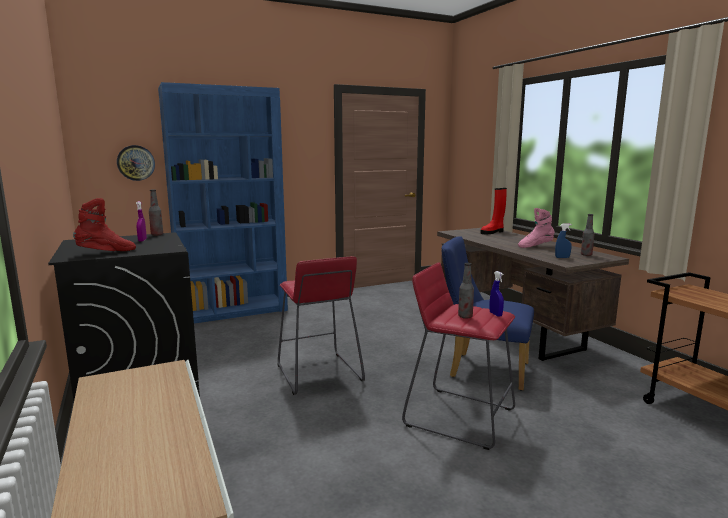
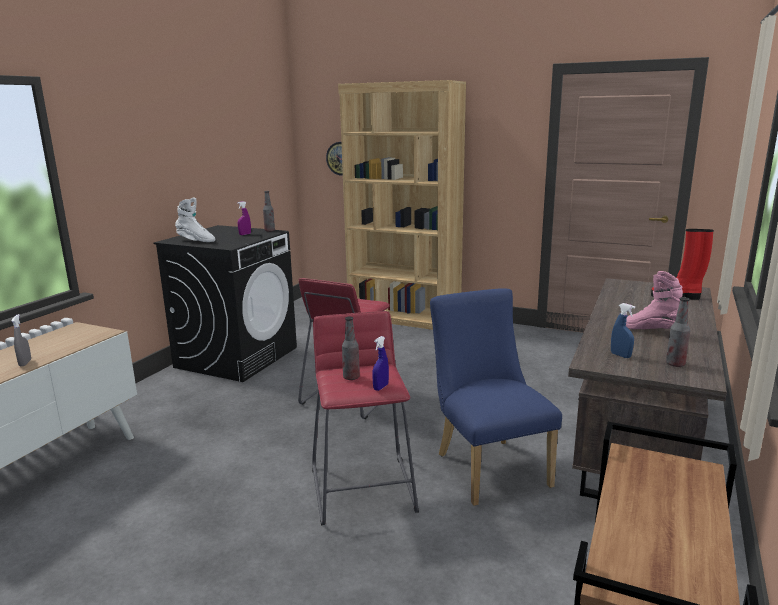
camera: 50 degrees right, 5 degrees up
red boot [73,198,136,251] -> white boot [175,198,215,242]
blue bookcase [158,82,288,324] -> brown bookcase [338,80,466,330]
none -> grey spray bottle [11,314,31,366]

